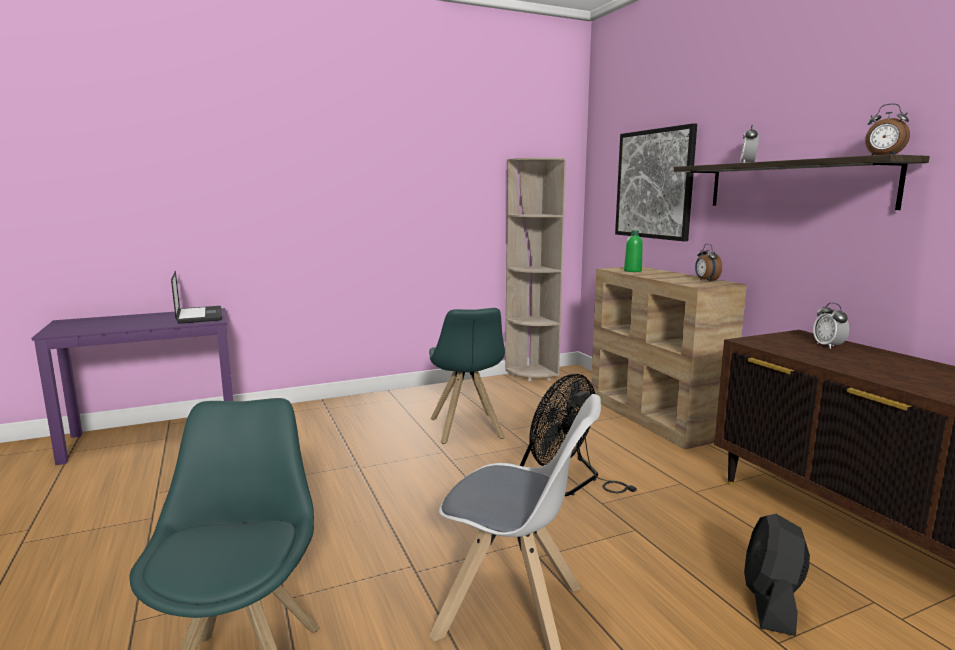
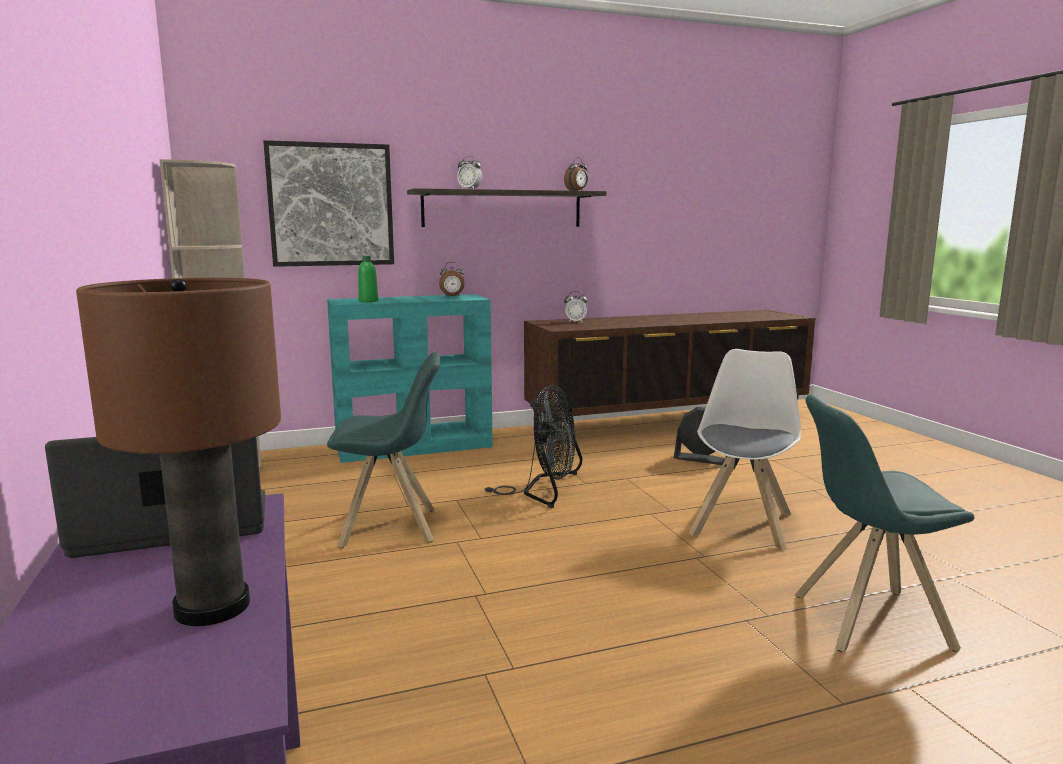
camera: 85 degrees left, 0 degrees up
black fan [520,374,636,496] -> black fan turned 120 degrees counterclockwise [484,385,582,508]
brown bookcase [591,267,747,450] -> turquoise bookcase [327,294,493,463]
none -> brown table lamp [76,278,281,626]

